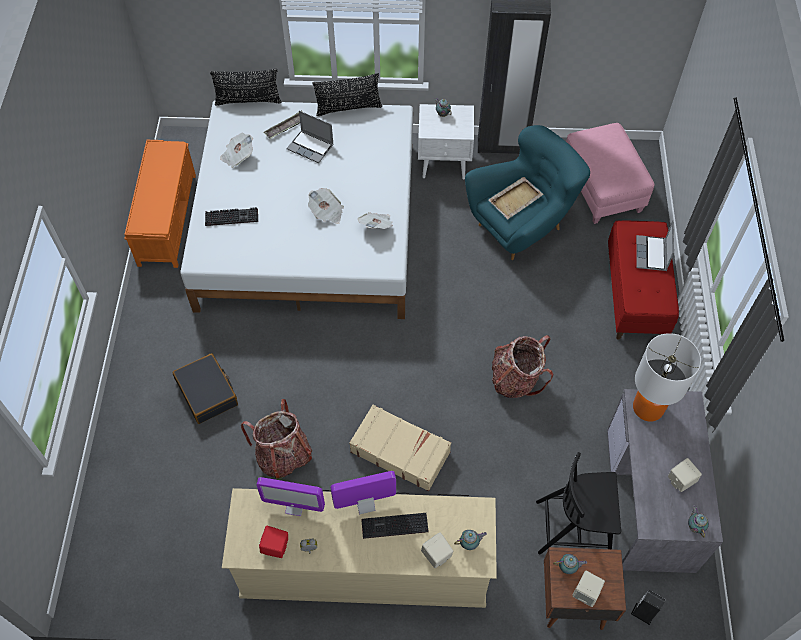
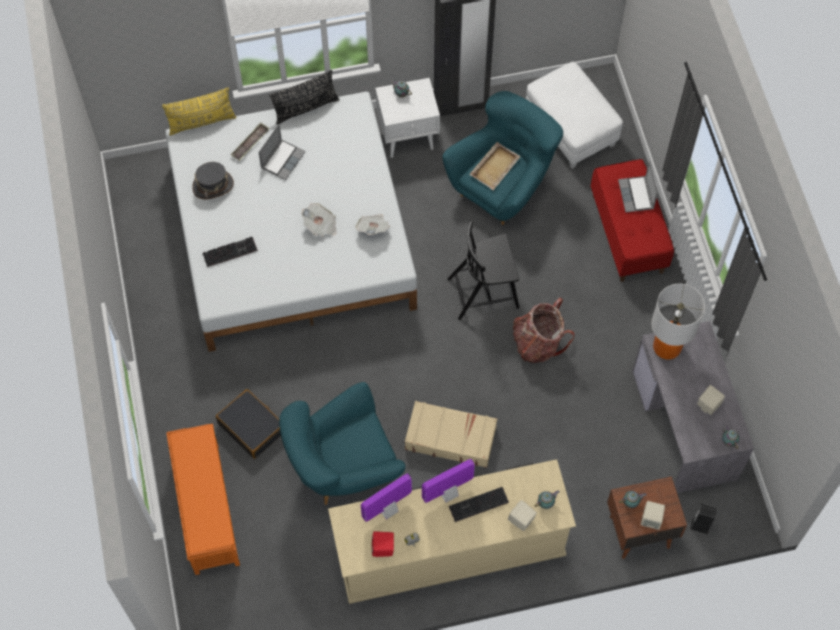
camera: 15 degrees left, 5 degrees up
orange bench [124,140,196,268] -> orange bench moved to [166,424,240,575]
black pillow [210,69,281,106] -> yellow pillow [162,88,236,135]
newspaper [220,133,253,168] -> grey hat [192,162,234,199]
backpack [241,399,312,479] -> turquoise armchair [279,382,406,505]
monitor [256,477,325,516] -> monitor turned 150 degrees clockwise [361,474,412,522]
laptop [287,111,334,163] -> laptop turned 75 degrees counterclockwise [258,124,306,180]
black chair [536,452,621,554] -> black chair moved to [448,221,519,320]
pink ottoman [566,123,654,224] -> white ottoman [526,62,623,169]

